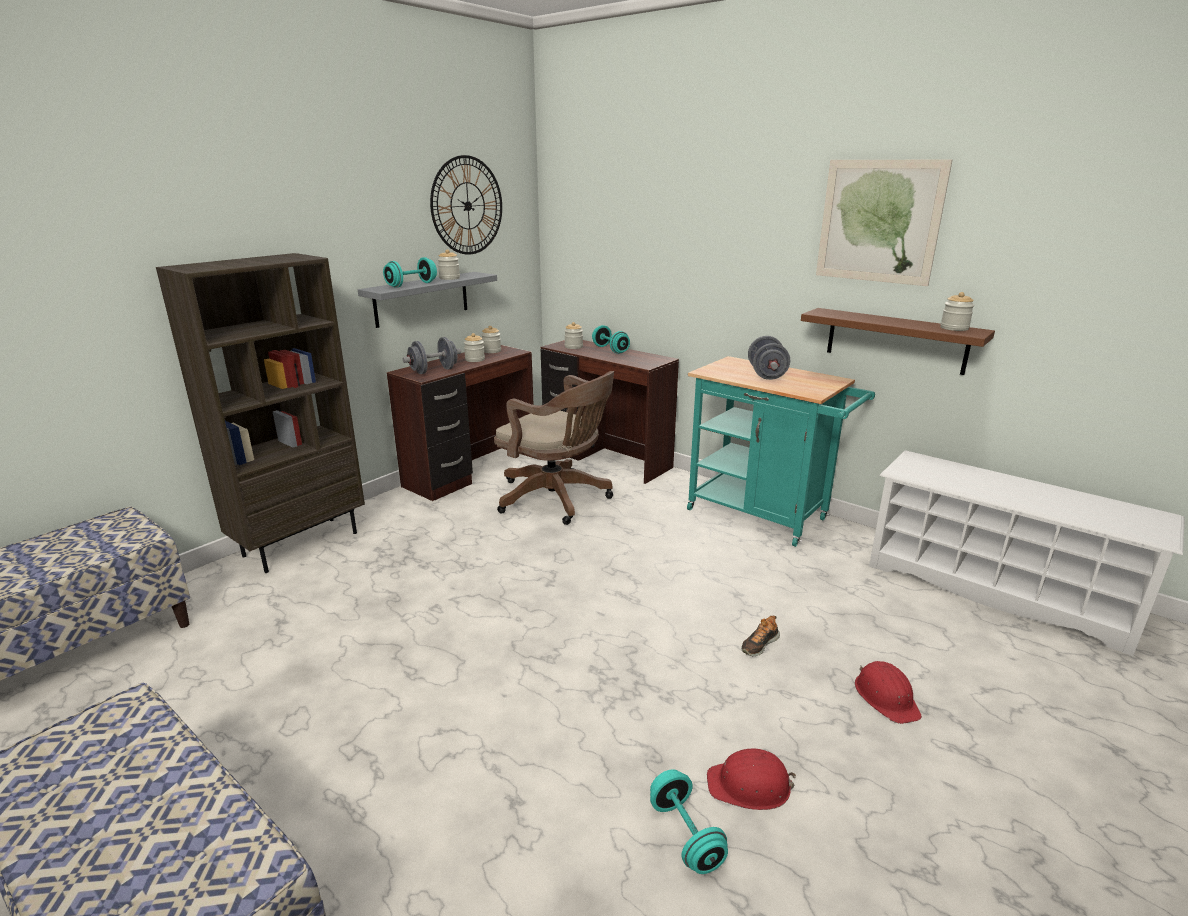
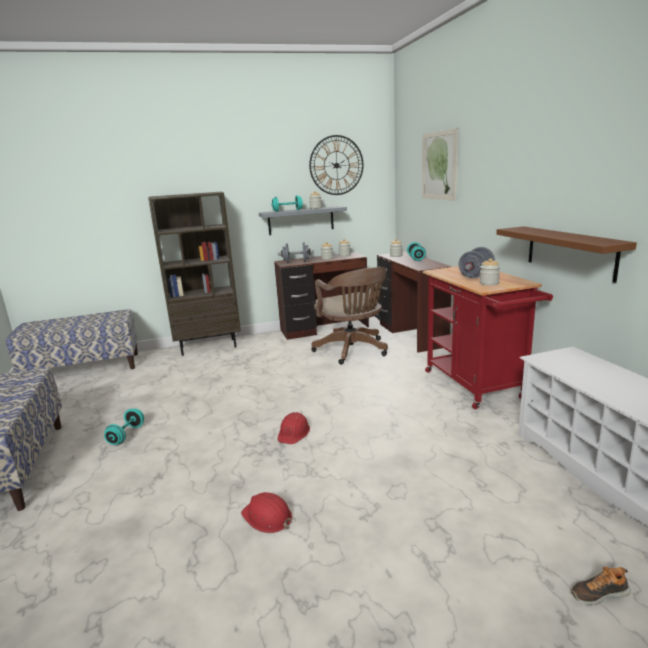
camera: 35 degrees right, 5 degrees down
turquoise dumbbell [650,769,728,874] -> turquoise dumbbell moved to [104,409,144,445]
turquoise cart [687,356,875,547] -> red cart [423,266,553,409]
shoe [741,616,780,656] -> shoe moved to [571,567,631,605]
picture [816,160,952,286] -> picture moved to [422,128,458,201]
red hard hat [855,661,922,724] -> red hard hat moved to [277,412,310,444]
jar [940,292,975,331] -> jar moved to [480,258,500,285]

